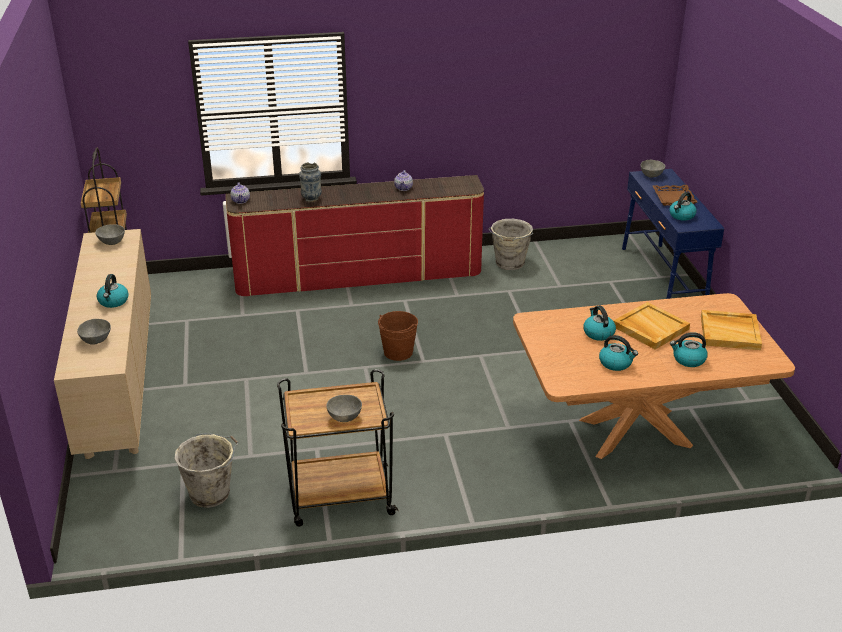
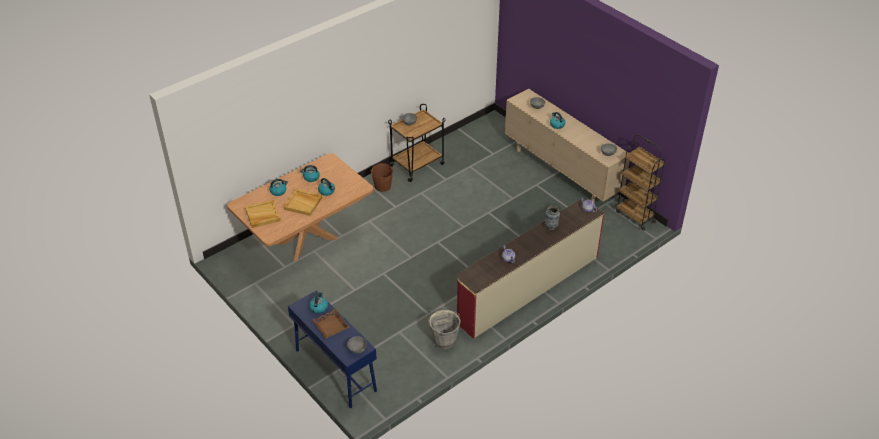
camera: 150 degrees right, 10 degrees up
grey bucket [175,433,238,508] -> none
brown bucket [378,311,418,361] -> brown bucket moved to [371,163,393,192]

